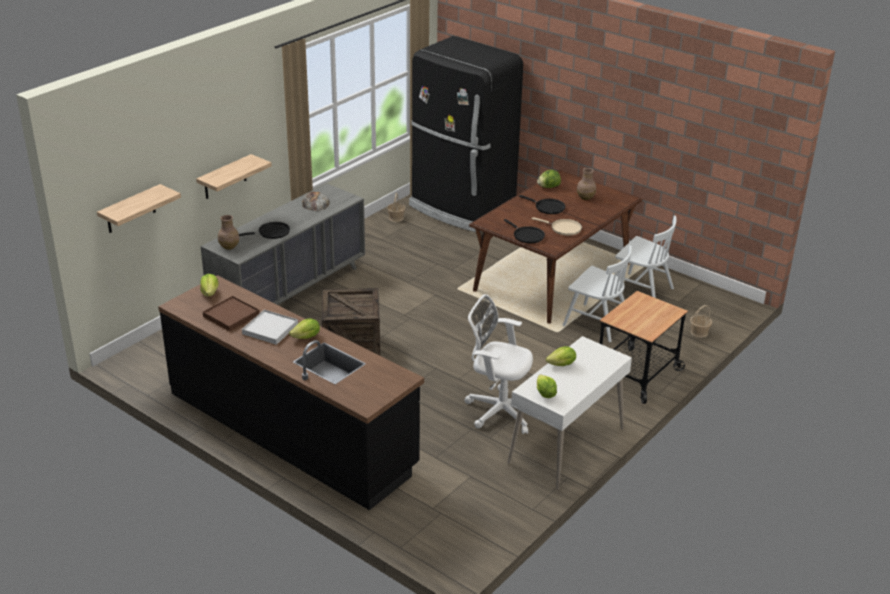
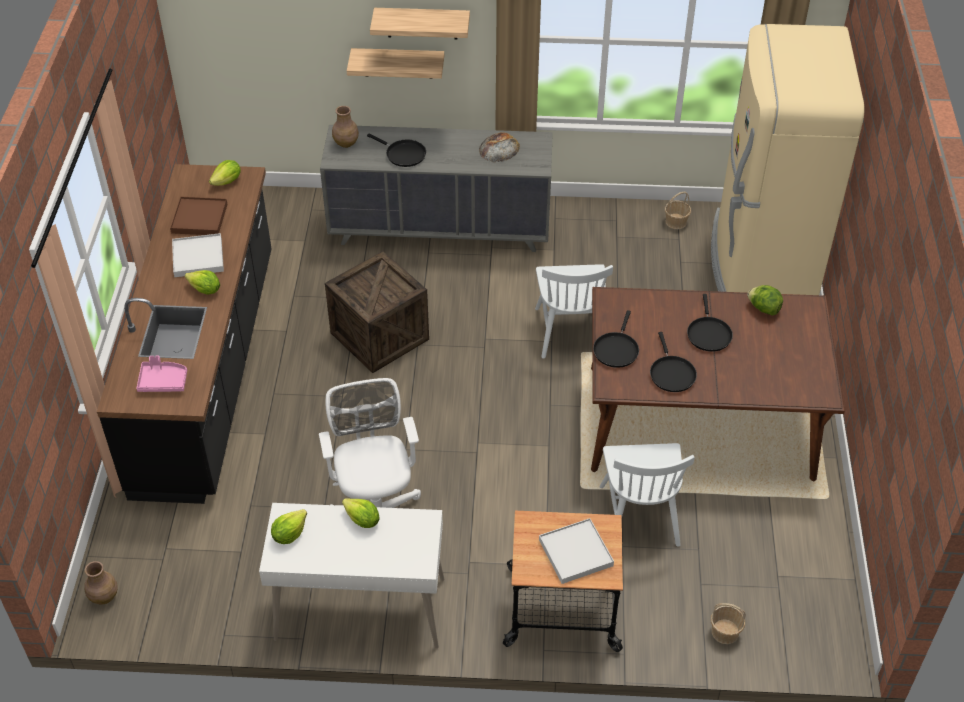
camera: 55 degrees right, 15 degrees up
shelf [97,184,181,233] -> shelf moved to [370,8,470,40]
black fridge [409,36,523,232] -> beige fridge [711,24,864,295]
beige frying pan [532,217,582,236] -> black frying pan [650,332,697,392]
brown vase [577,168,596,200] -> brown vase moved to [84,561,118,604]
white chair [615,216,677,298] -> white chair moved to [535,264,613,359]
none -> pink tray [136,356,187,392]
none -> white tray [539,518,614,584]

